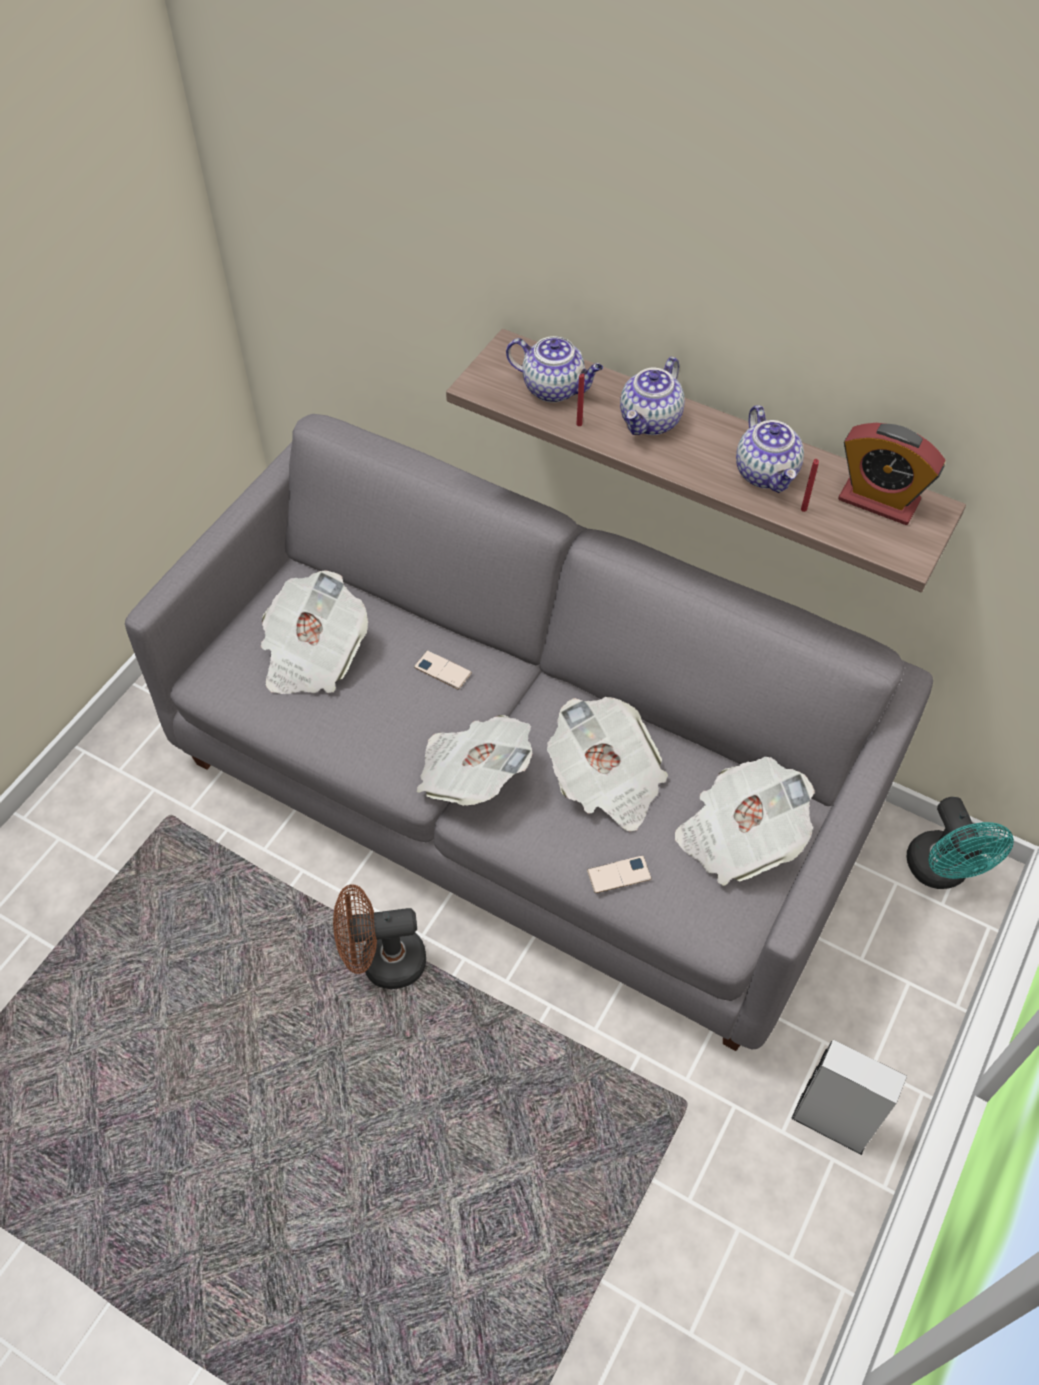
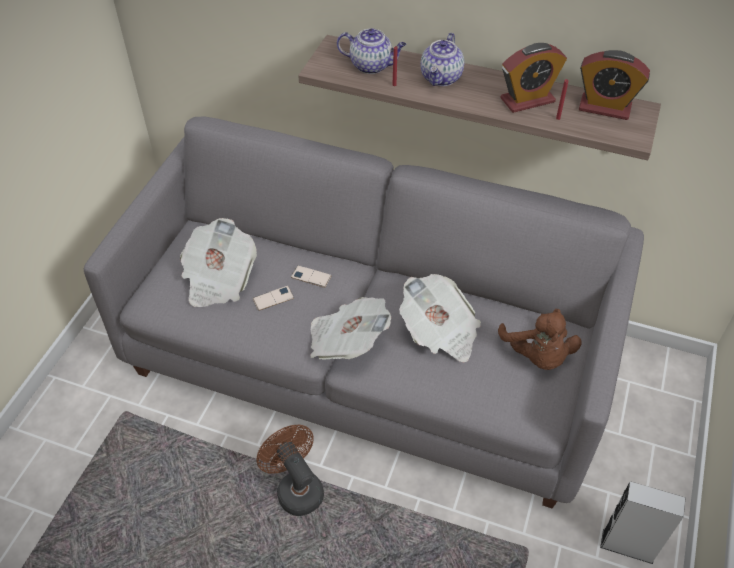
camera: 10 degrees left, 5 degrees down
brown fan [333,884,426,989] -> brown fan turned 75 degrees clockwise [257,425,324,516]
phone [587,856,652,893] -> phone moved to [253,286,294,311]
newspaper [675,757,815,886] -> brown plush toy [498,309,582,370]
teapot [736,405,804,493] -> alarm clock [501,43,567,113]
turquoise fan [907,797,1014,889] -> none

